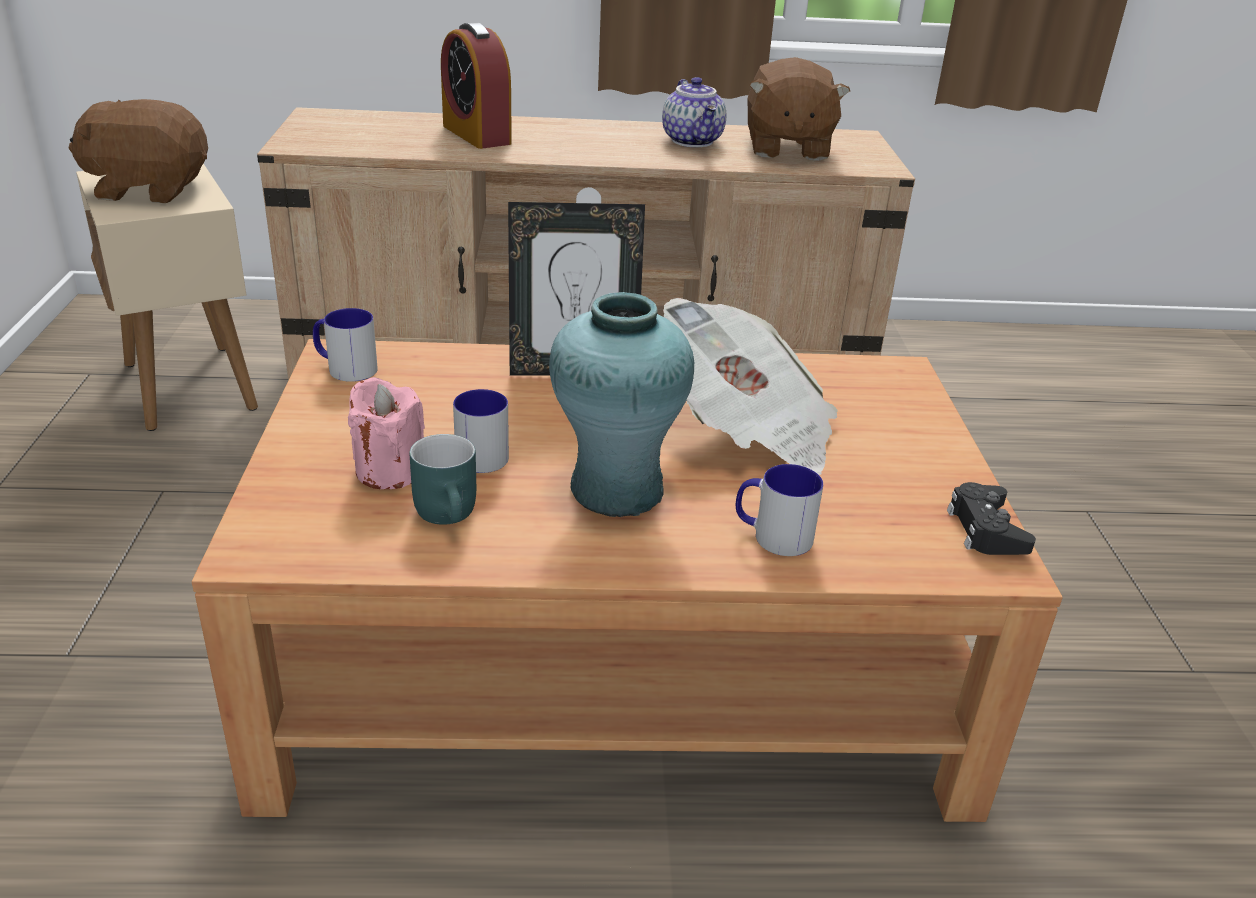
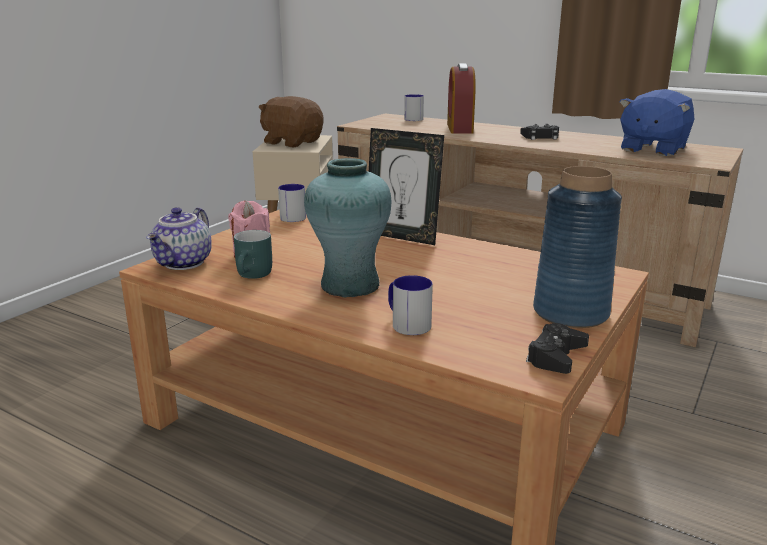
camera: 35 degrees right, 10 degrees down
mug [453,389,509,473] -> mug moved to [404,94,424,121]
teapot [662,77,726,147] -> teapot moved to [146,207,212,270]
newspaper [663,298,838,475] -> none
brown plush toy [748,57,850,161] -> blue plush toy [619,89,695,156]
none -> black game controller [520,124,559,140]
none -> blue vase [533,166,622,328]

